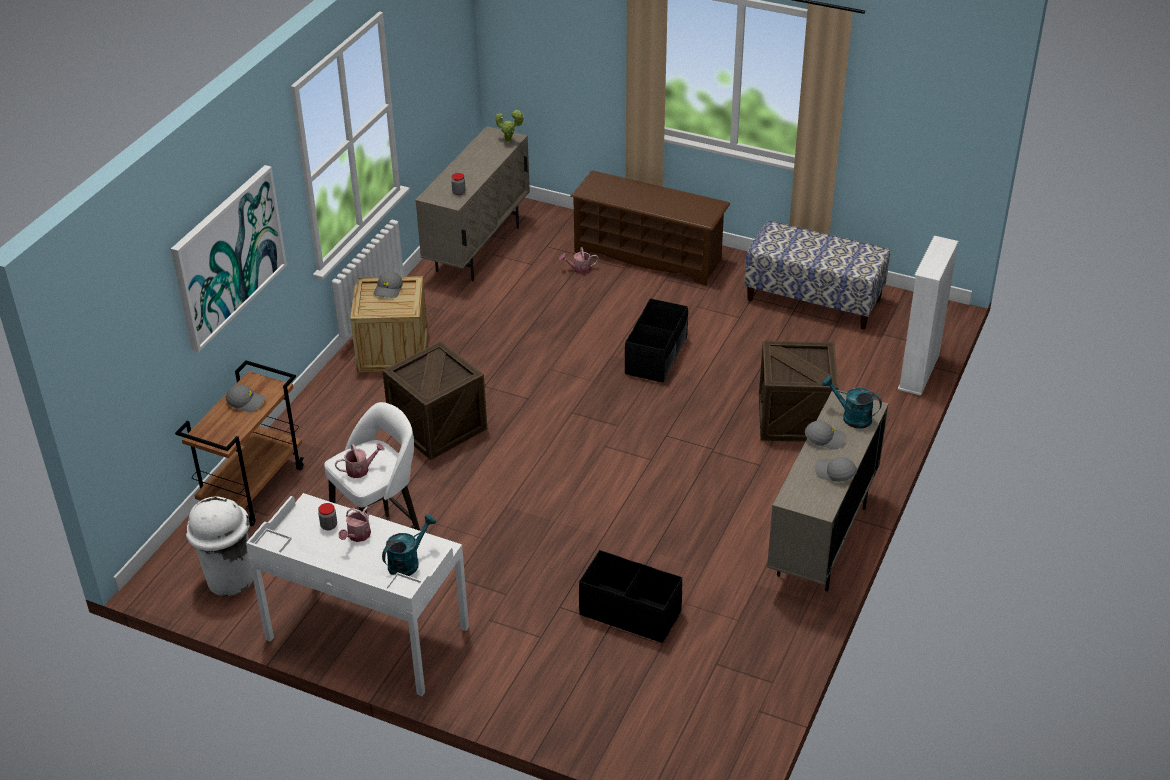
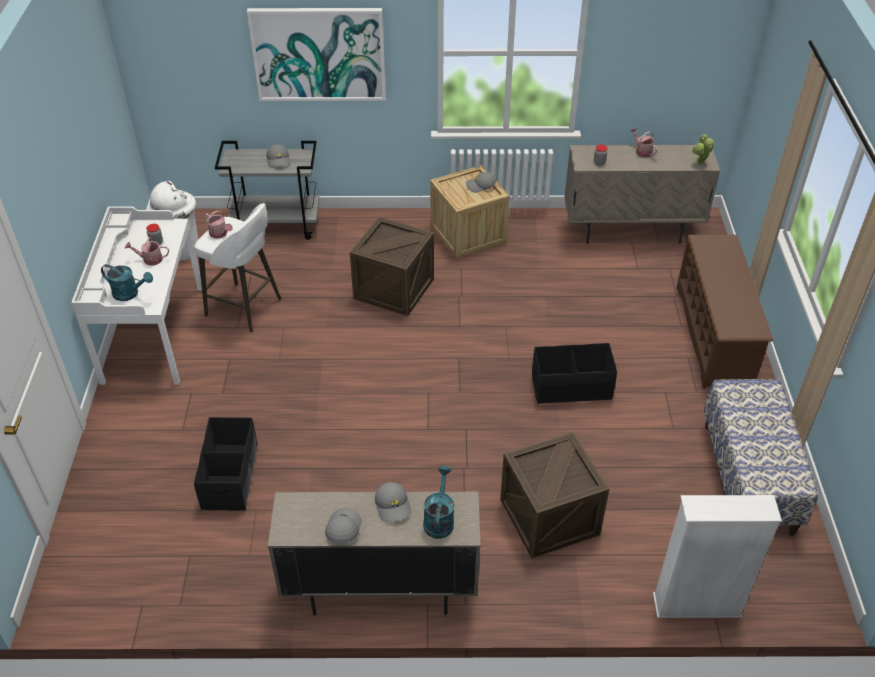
camera: 65 degrees right, 5 degrees up
brown cart [175,360,304,526] -> grey cart [215,141,320,240]
watering can [559,247,599,274] -> watering can moved to [630,127,657,157]

